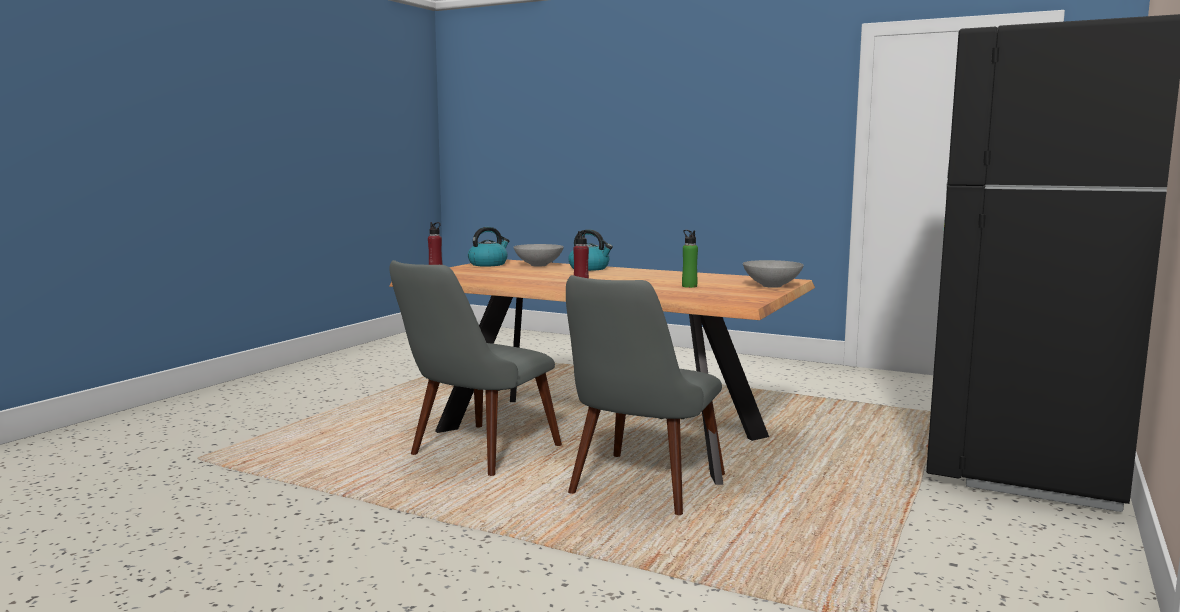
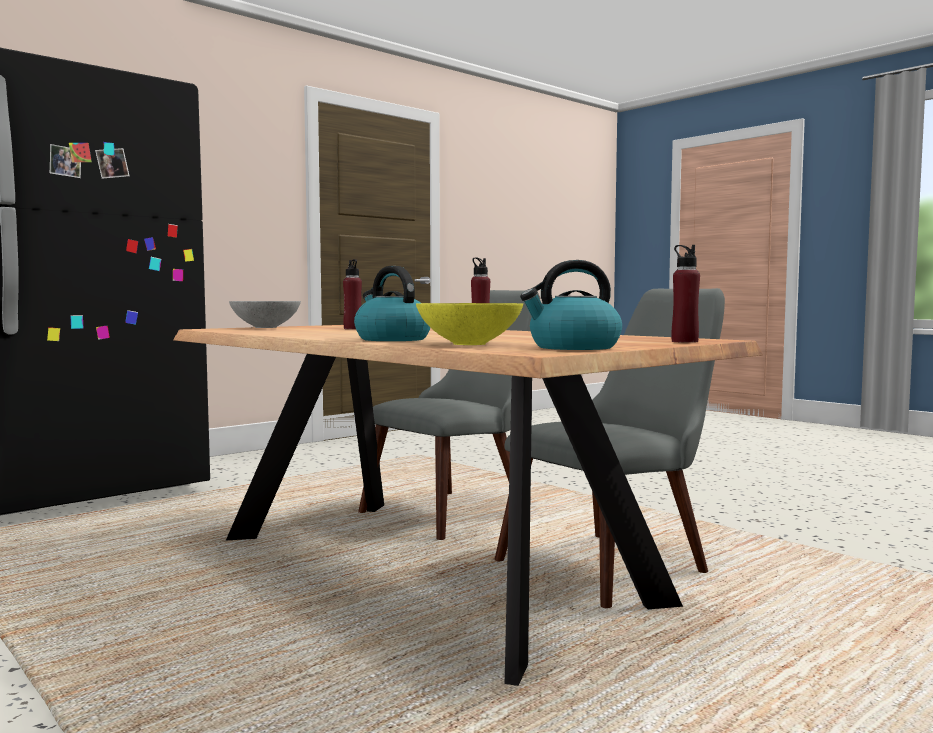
camera: 160 degrees left, 5 degrees down
grey bowl [513,244,564,267] -> yellow bowl [416,303,523,345]
green bottle [682,230,698,288] -> red bottle [343,259,362,329]

